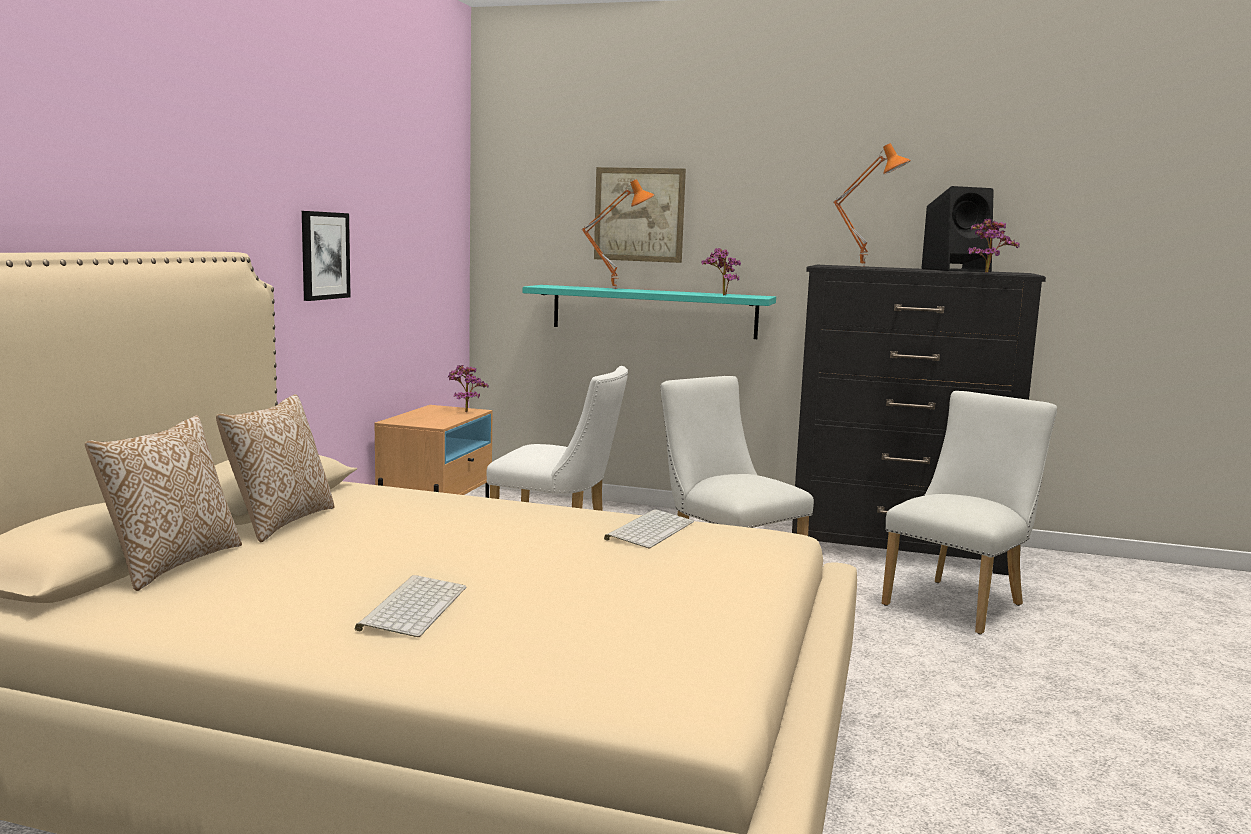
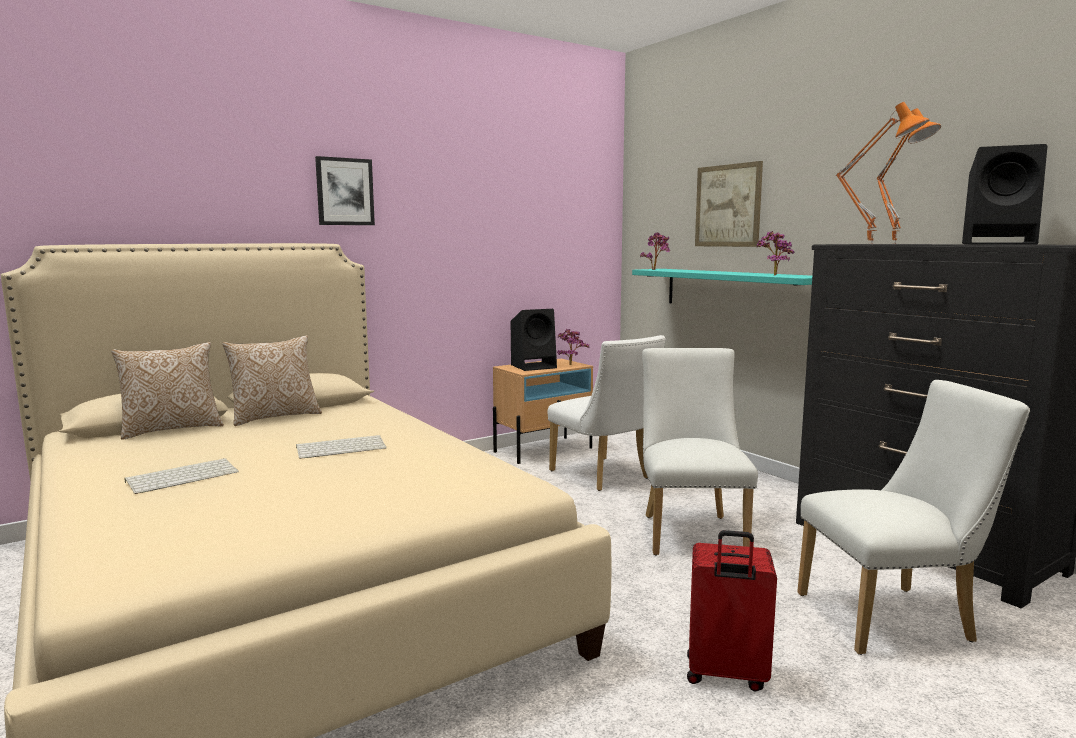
camera: 40 degrees right, 0 degrees up
picture [302,211,351,301] -> picture moved to [315,156,375,225]
orange table lamp [581,179,654,289] -> orange table lamp moved to [836,102,929,244]
keyboard [604,509,694,549] -> keyboard moved to [296,435,387,459]
potted plant [967,219,1020,273] -> potted plant moved to [640,233,671,270]
none -> black speaker [511,309,557,371]
none -> red suitcase [687,530,777,692]

